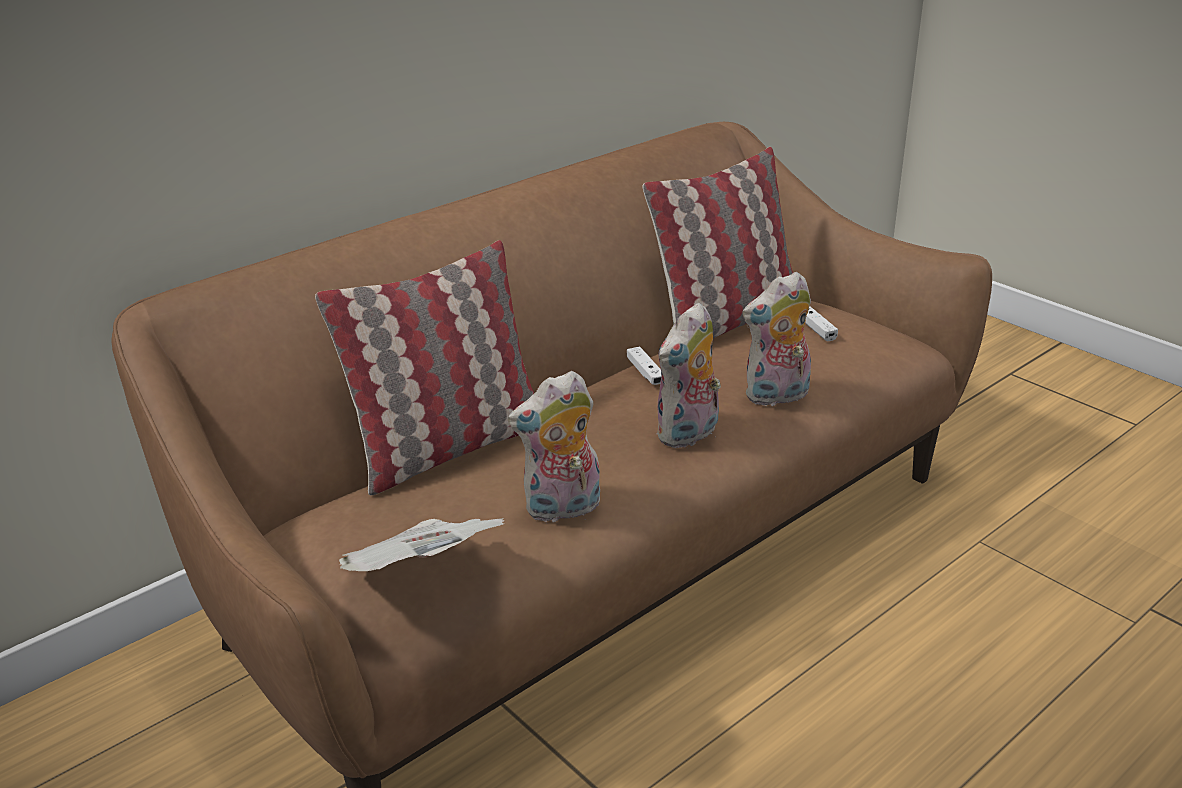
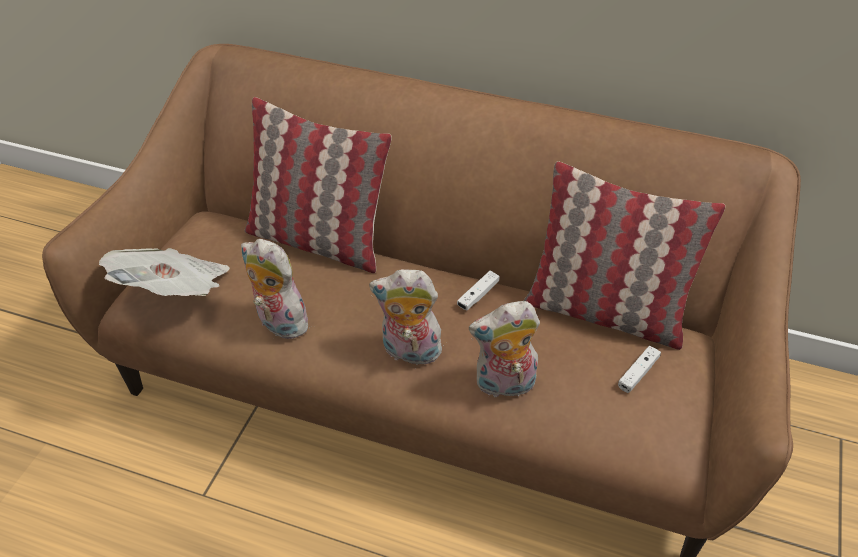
camera: 60 degrees right, 15 degrees up
plush toy [742,272,811,407] -> plush toy turned 45 degrees counterclockwise [469,301,540,397]

